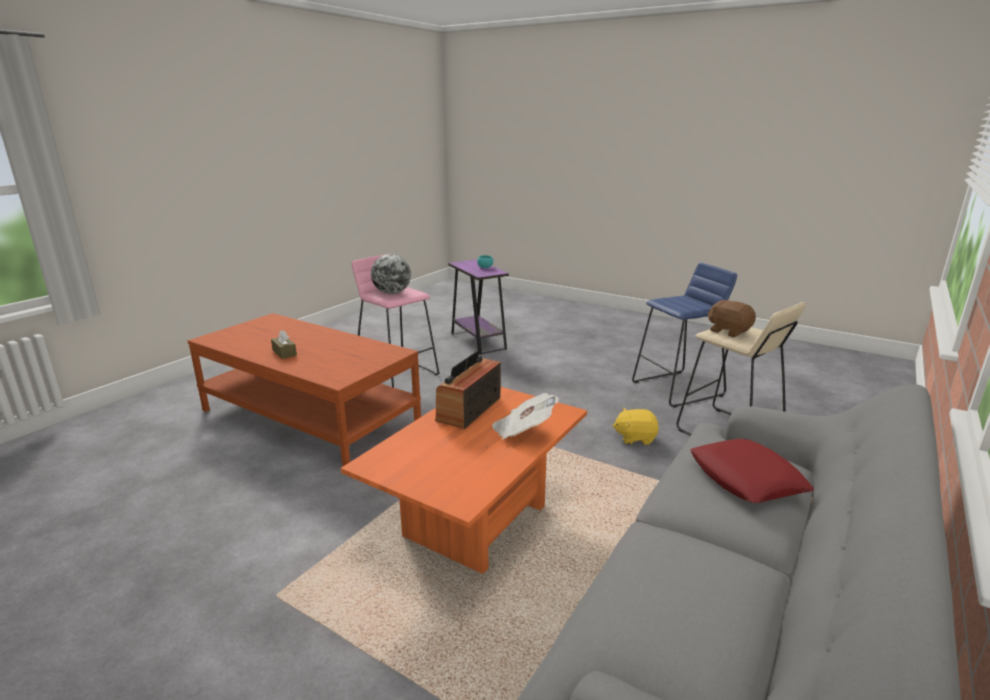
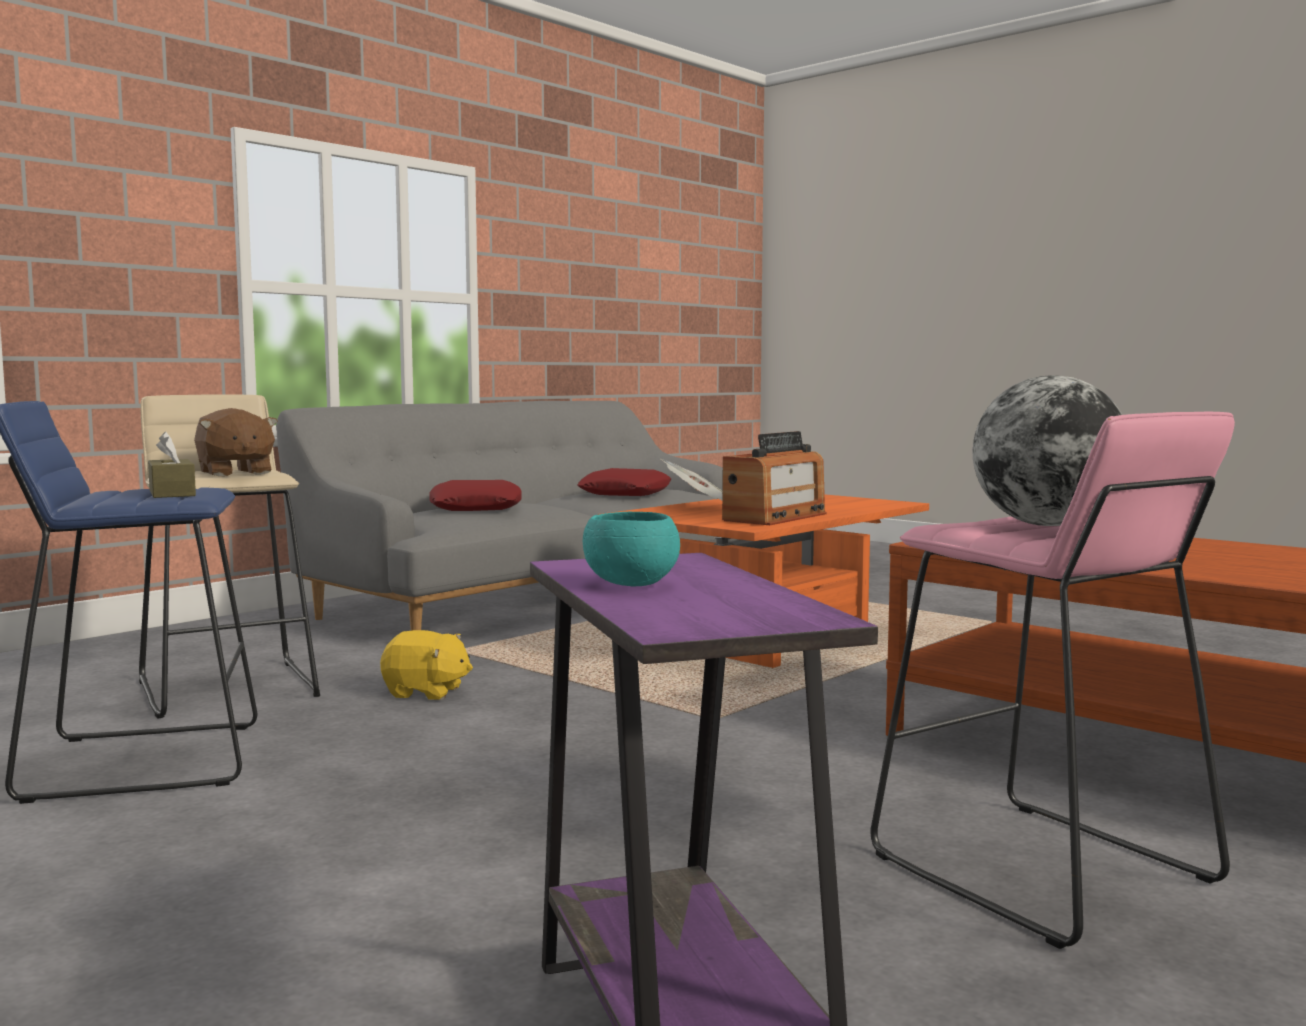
camera: 170 degrees left, 15 degrees down
brown tissue box [271,330,297,359] -> brown tissue box moved to [148,432,196,498]
none -> red pillow [577,468,671,496]

